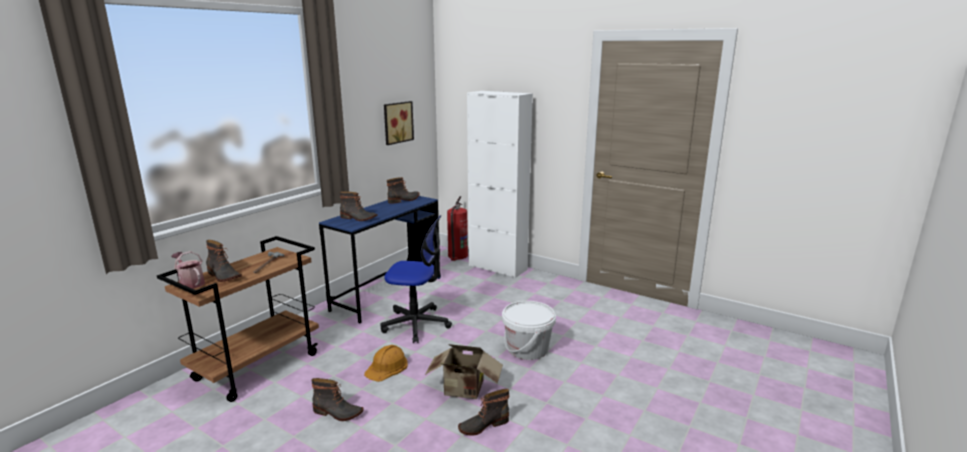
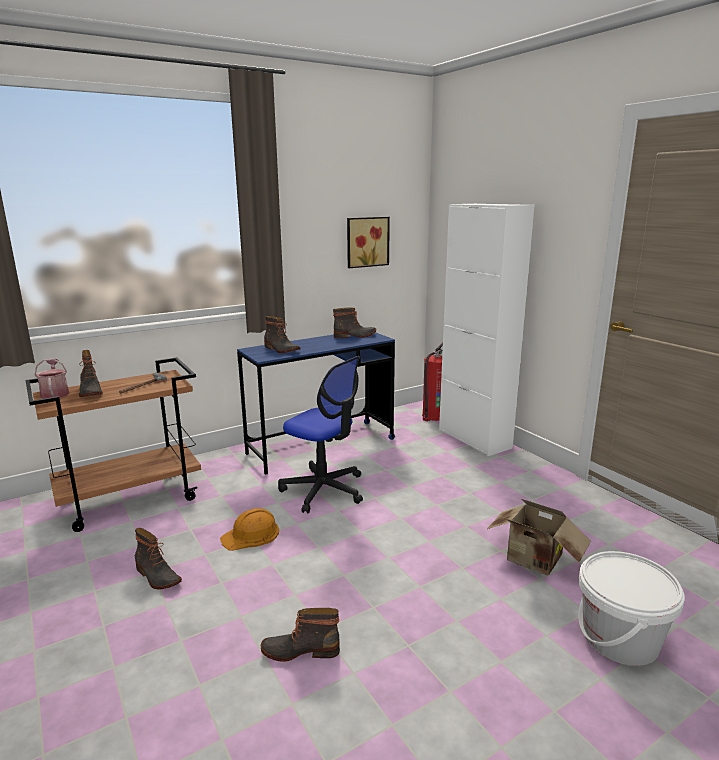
camera: 25 degrees right, 0 degrees up
cardboard box [425,344,503,399] -> cardboard box moved to [487,499,591,576]
white bucket [502,301,556,360] -> white bucket moved to [578,551,685,666]

